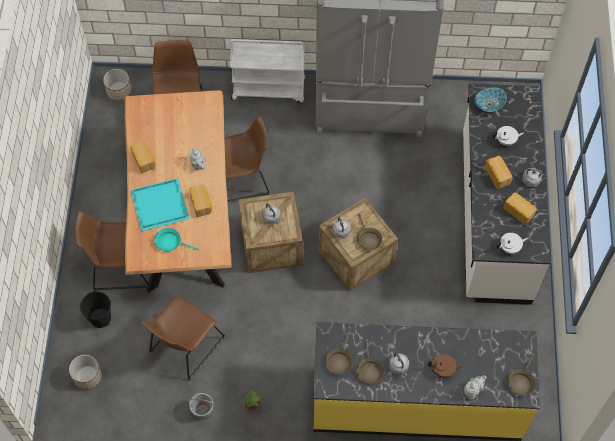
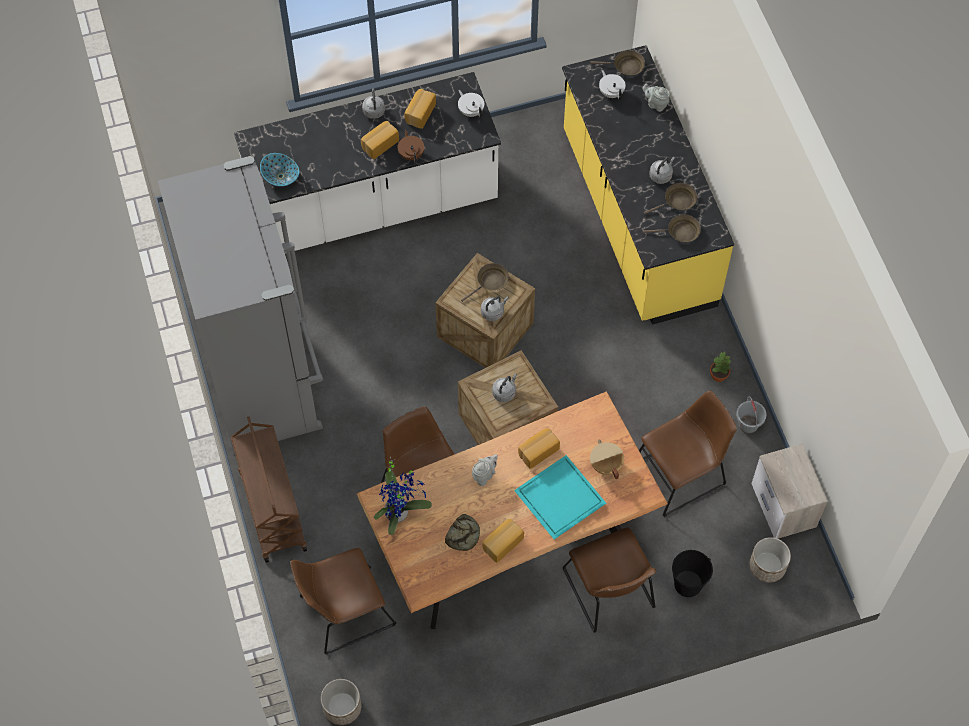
camera: 110 degrees left, 0 degrees up
brown chair [142,295,225,379] -> brown chair turned 45 degrees counterclockwise [639,390,737,517]
turquoise frying pan [155,228,200,251] -> beige cooking pot [590,439,624,480]
white cart [230,39,305,103] -> brown cart [231,416,307,563]
brown teapot [428,354,463,377] -> brown teapot moved to [398,130,424,163]
white teapot [493,126,524,146] -> white teapot moved to [599,70,626,100]
none -> potted plant [374,457,432,535]
none -> bread [445,514,480,551]
none -> nightstand [751,443,828,539]

